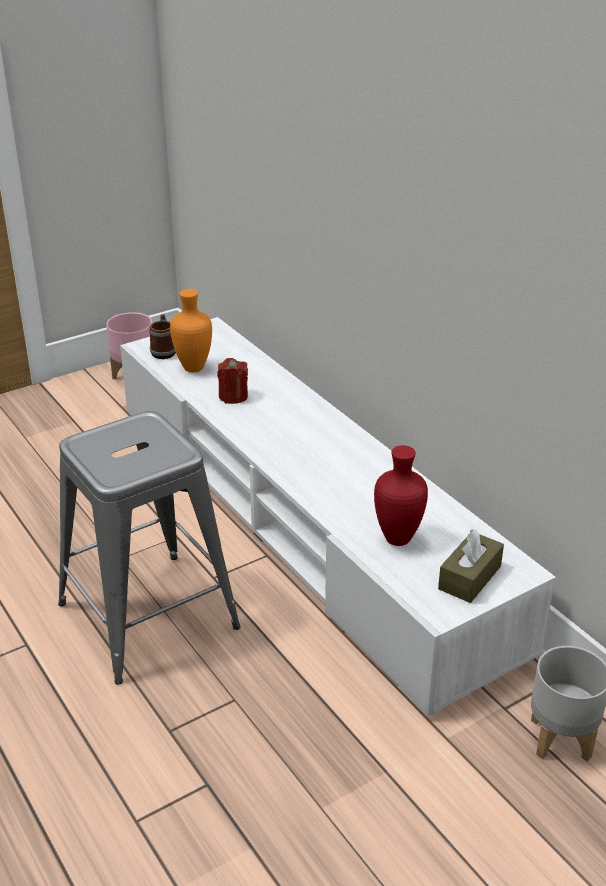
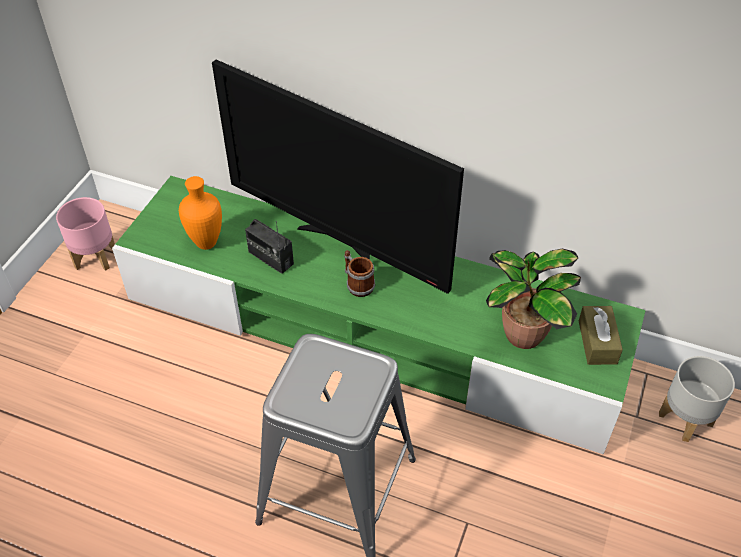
camera: 35 degrees left, 15 degrees up
white tv stand [120,317,556,716] -> green tv stand [112,176,646,454]
mug [149,314,176,359] -> mug moved to [344,250,375,297]
red candle [217,358,248,404] -> radio [245,219,294,274]
red vase [374,445,428,546] -> potted plant [486,249,581,349]
none -> television [212,60,464,294]

